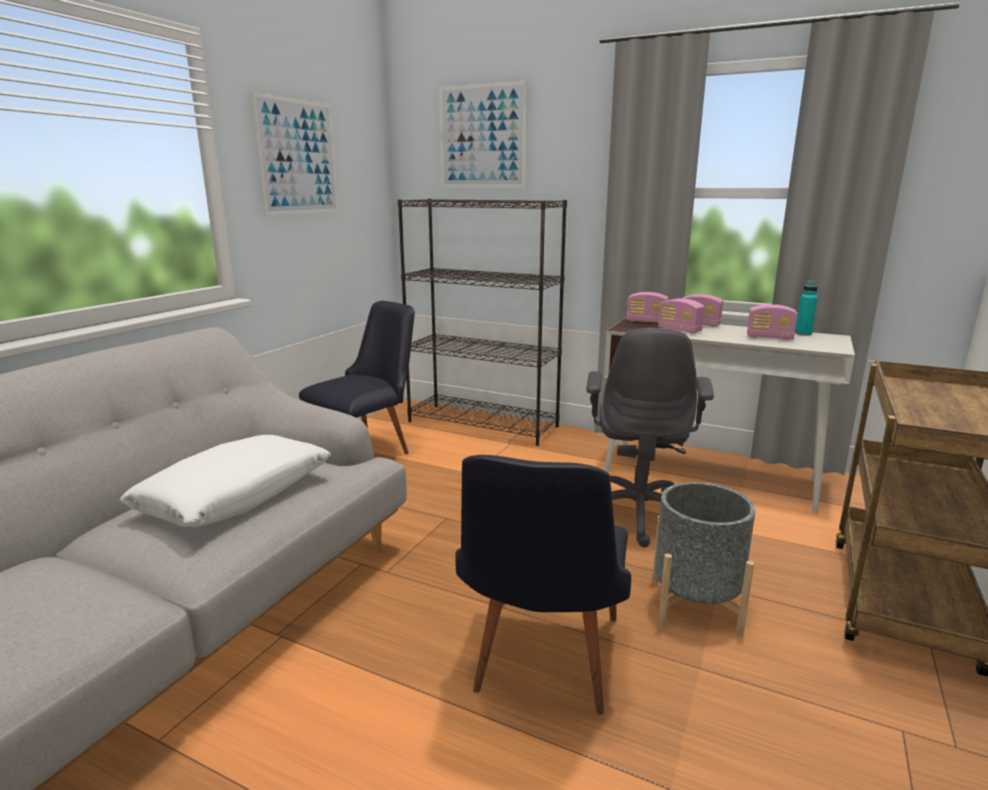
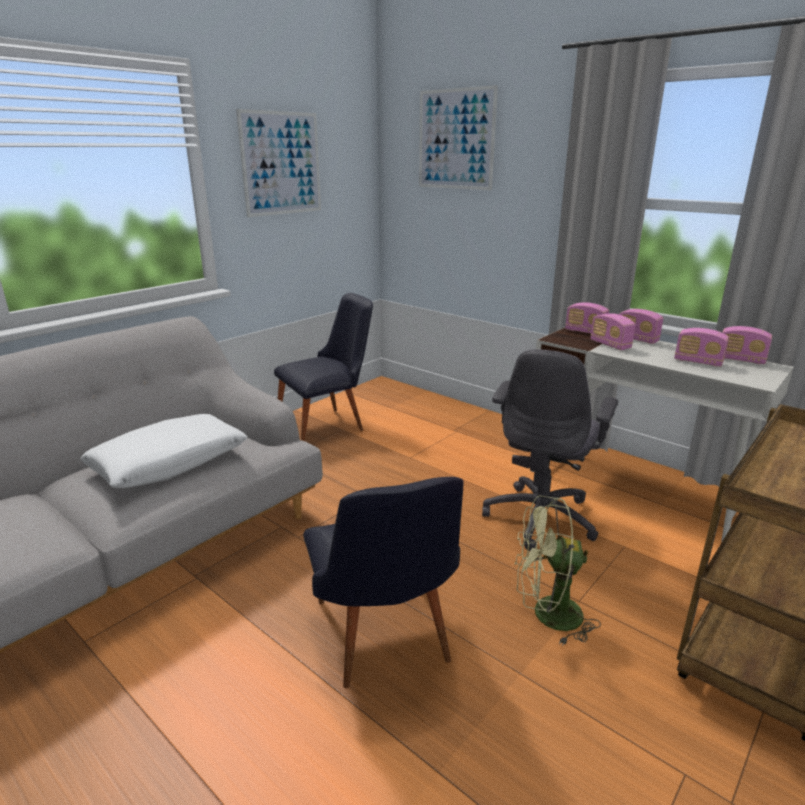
camera: 15 degrees right, 5 degrees up
black bookcase [398,199,567,446] -> none
black chair [455,455,631,715] -> black chair turned 45 degrees counterclockwise [303,477,464,688]
grey planter [652,482,756,637] -> green fan [515,495,601,646]
turquoise bottle [795,281,818,336] -> radio [722,326,772,364]

